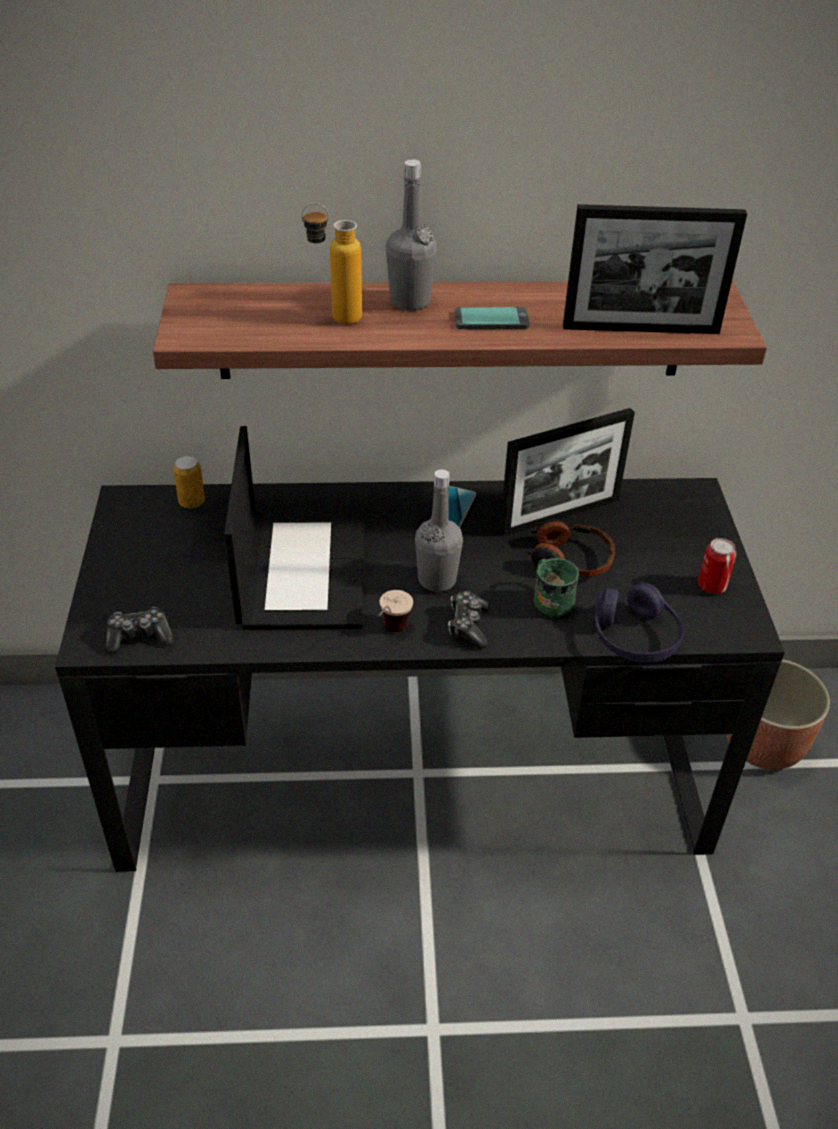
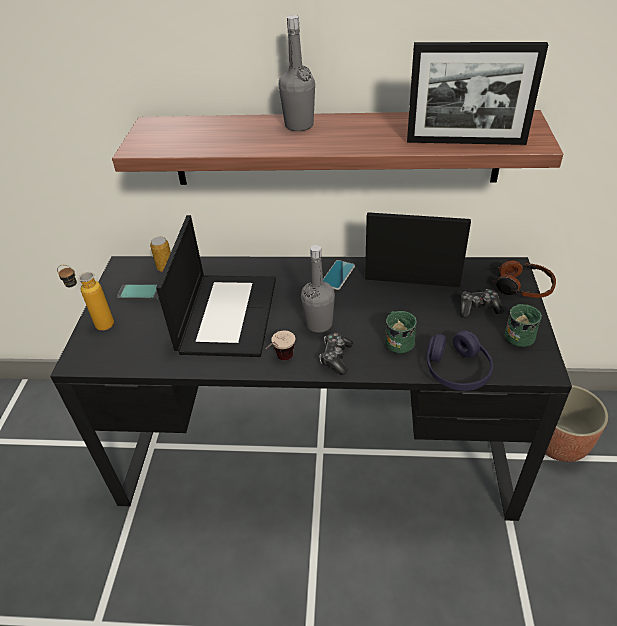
camera: 10 degrees right, 0 degrees up
game controller [105,607,174,654] -> game controller moved to [460,289,504,318]
bottle [301,203,362,325] -> bottle moved to [57,265,114,331]
phone [454,307,530,329] -> phone moved to [117,284,159,300]
picture frame [500,408,635,536] -> picture frame turned 150 degrees counterclockwise [365,212,471,287]
headphones [524,519,615,577] -> headphones moved to [492,259,556,298]
can [698,538,736,594] -> green mug [505,304,542,347]

